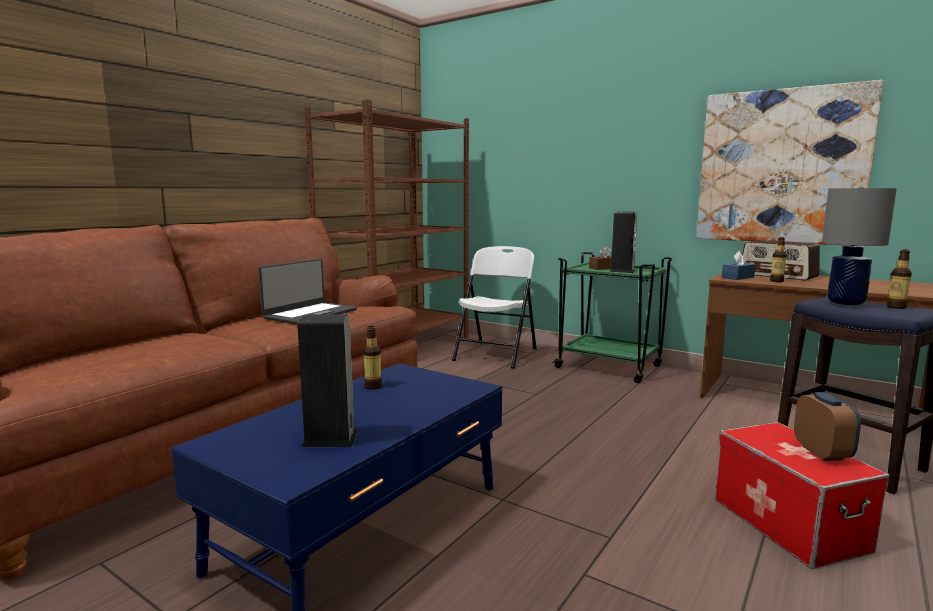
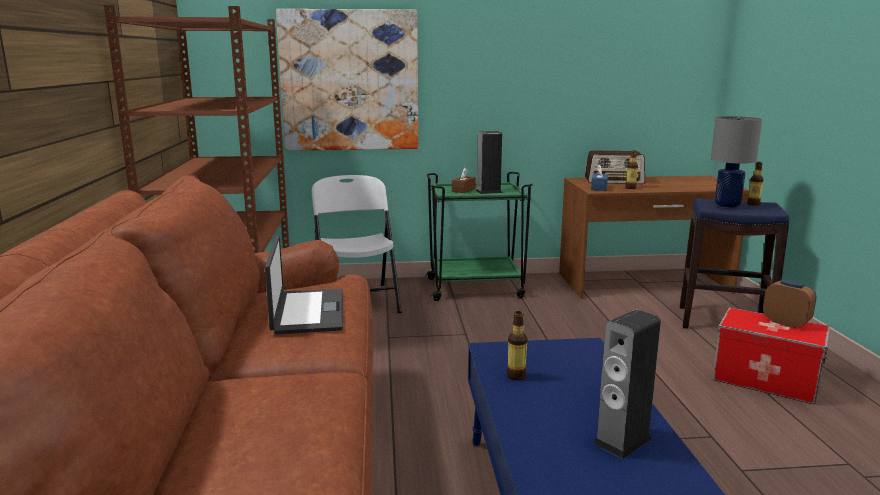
camera: 40 degrees left, 5 degrees up
picture [696,80,884,245] -> picture moved to [276,9,418,151]

